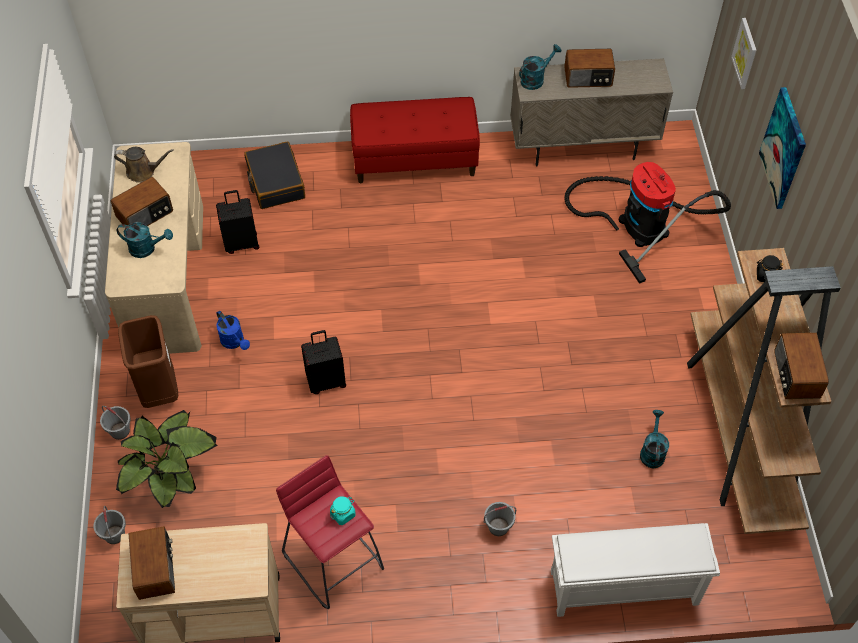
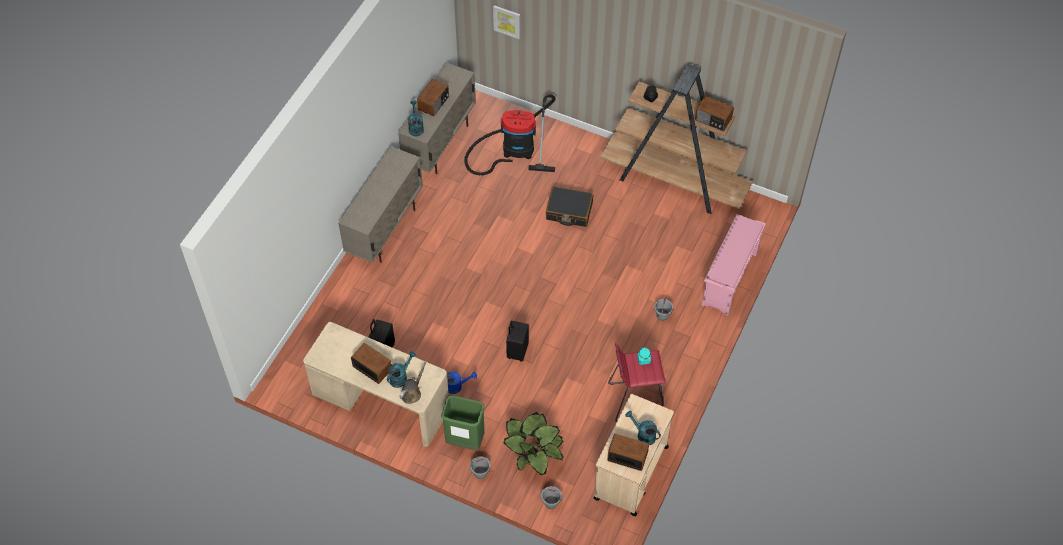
camera: 60 degrees left, 0 degrees up
radio [110,177,173,226] -> radio turned 45 degrees counterclockwise [351,343,392,384]
brown watering can [114,147,174,183] -> brown watering can moved to [399,361,427,404]
brown trash can [118,315,178,408] -> green trash can [441,396,485,450]
black suitcase [244,142,305,209] -> black suitcase moved to [546,186,593,227]
red bench [350,97,480,183] -> beige cabinet [338,146,423,263]
white shoe rack [551,523,720,617] -> pink shoe rack [701,214,766,316]
turquoise watering can [640,410,669,468] -> turquoise watering can moved to [625,411,661,445]
picture [759,87,806,209] -> none

